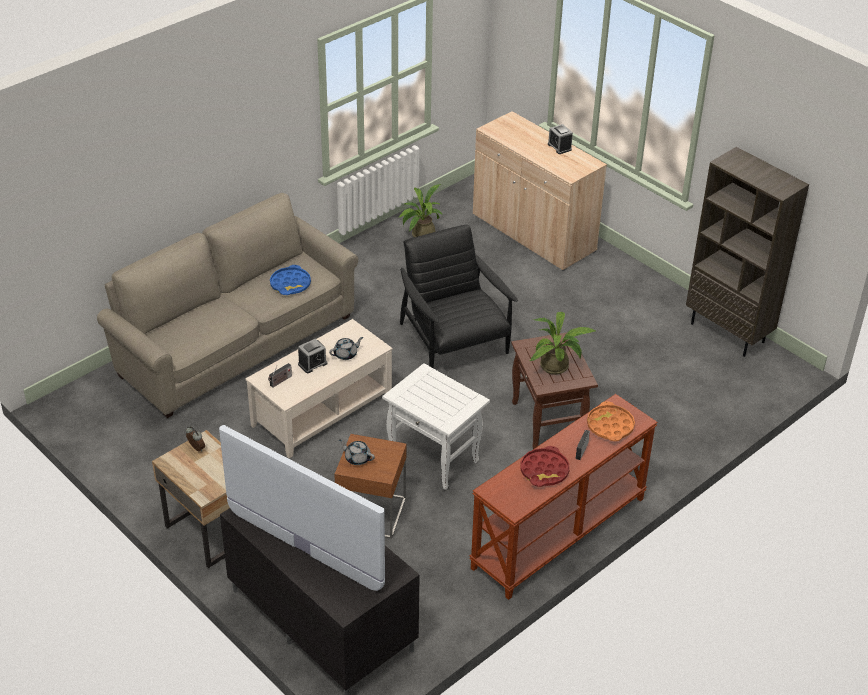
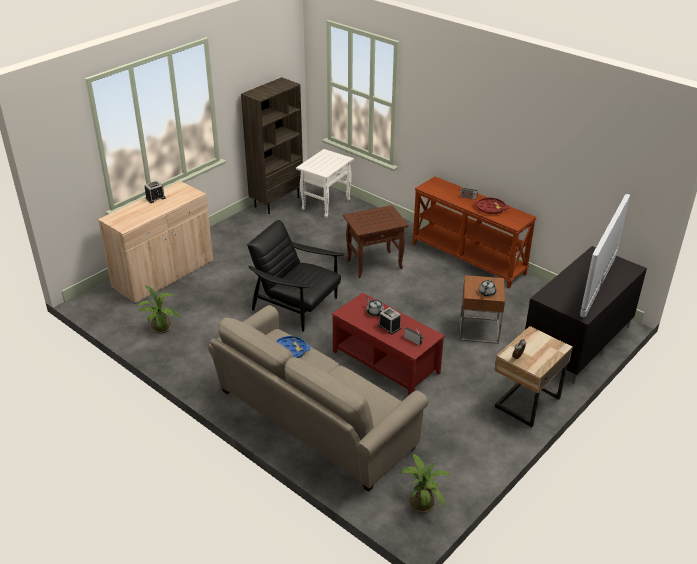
camera: 95 degrees left, 5 degrees down
beige coffee table [245,319,393,458] -> red coffee table [332,293,445,396]
white side table [382,363,490,490] -> white side table moved to [296,149,354,218]
black armchair [400,225,518,368] -> black armchair turned 60 degrees clockwise [247,220,344,332]
potted plant [529,312,597,375] -> potted plant moved to [400,453,452,513]
orange tray [587,401,635,441] -> none

